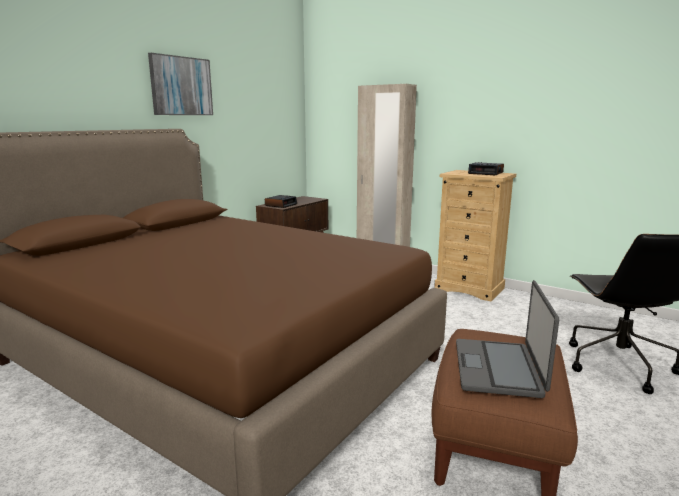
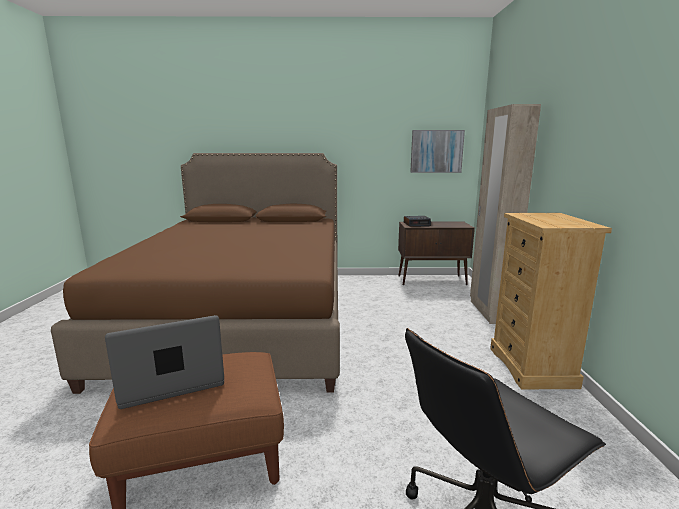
camera: 55 degrees right, 0 degrees up
picture [148,53,213,115] -> picture moved to [410,130,465,173]
alarm clock [468,162,504,175] -> none

